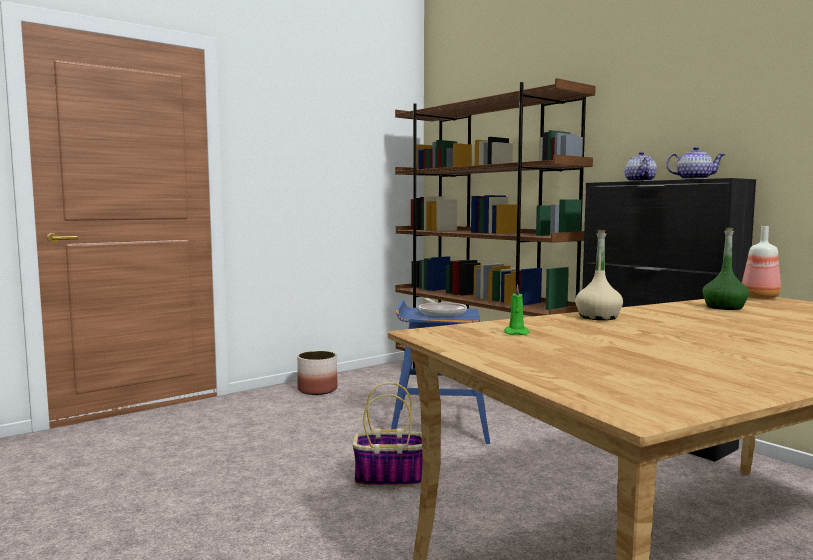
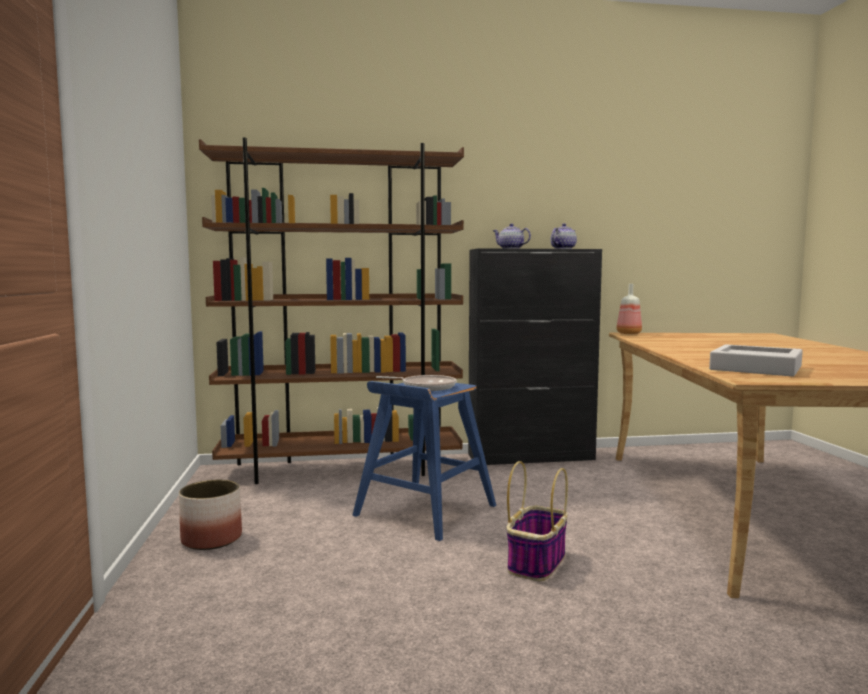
camera: 60 degrees left, 0 degrees up
green candle [504,284,530,335] -> grey tray [709,344,803,377]
beige bottle [575,230,623,320] -> none
green bottle [702,228,749,310] -> none

